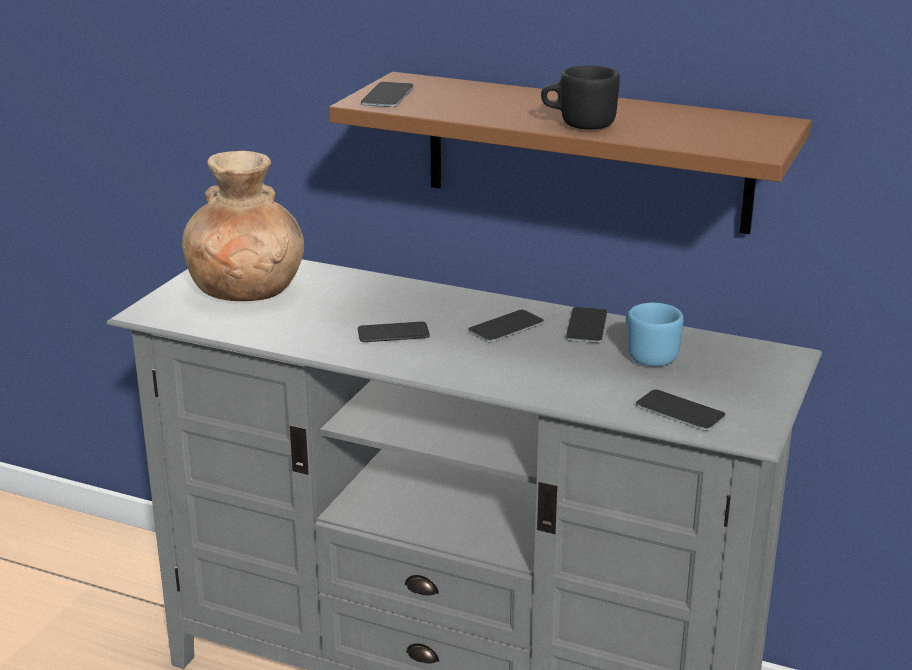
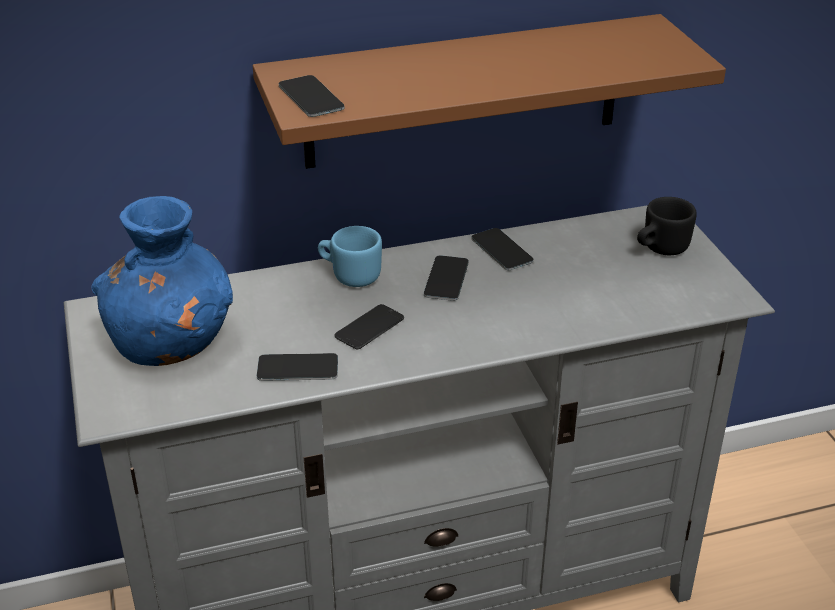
camera: 40 degrees left, 10 degrees up
brown vase [182,151,304,301] -> blue vase [92,196,233,366]
black mug [541,66,620,130] -> black mug moved to [637,197,697,255]
blue mug [626,303,683,366] -> blue mug moved to [318,226,382,287]
phone [636,390,725,431] -> phone moved to [257,353,338,381]

